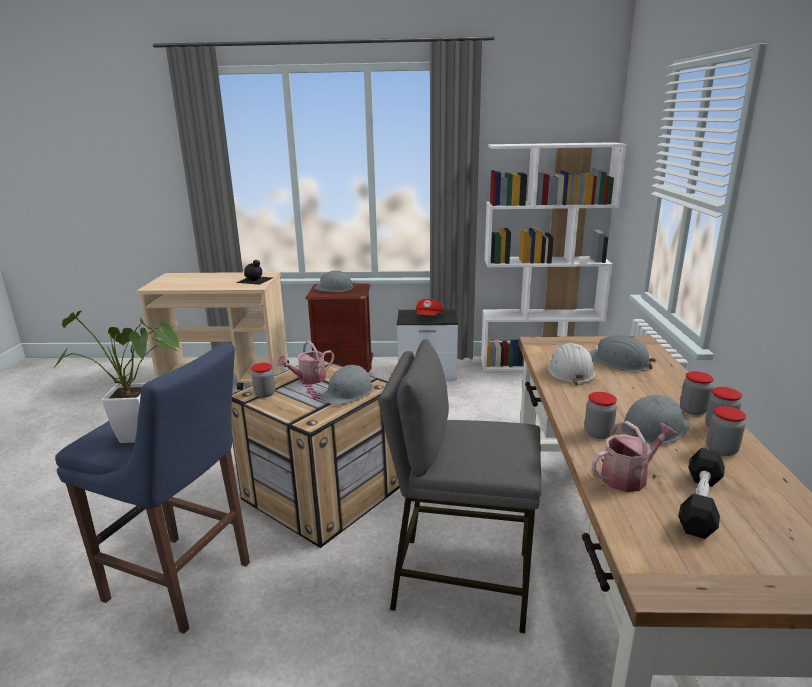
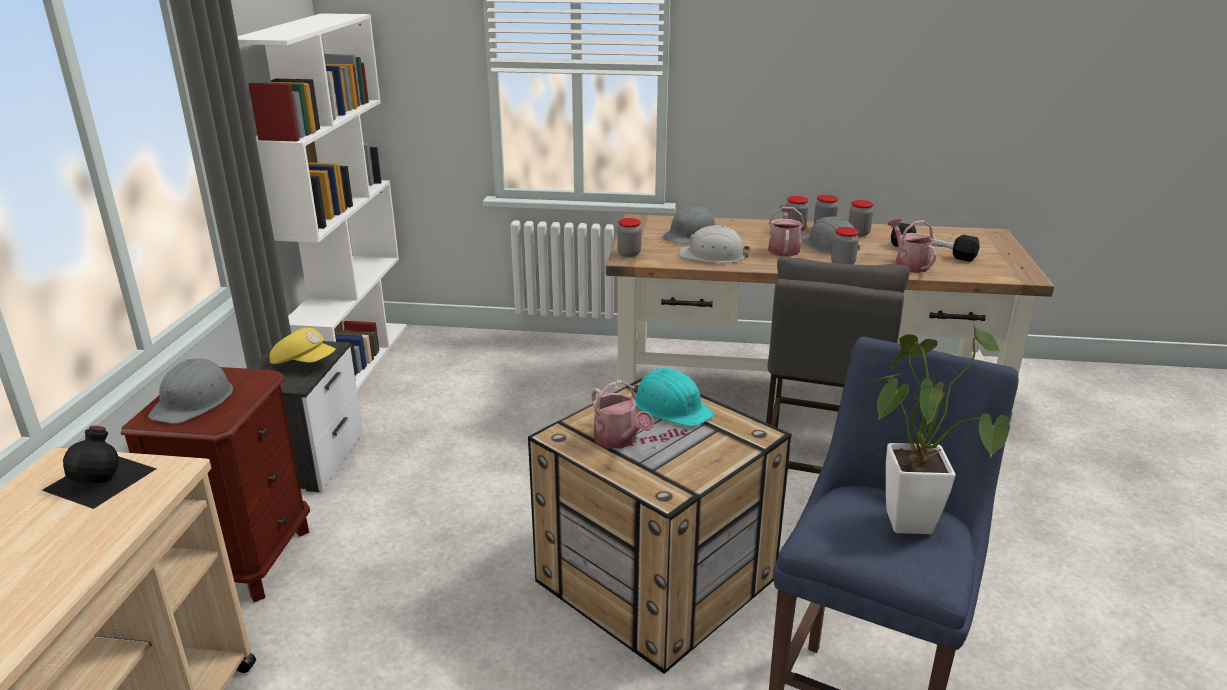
camera: 85 degrees left, 5 degrees up
jar [251,363,275,398] -> jar moved to [617,218,641,257]
grey hard hat [320,365,373,405] -> turquoise hard hat [634,368,714,427]
red cap [416,299,444,316] -> yellow cap [269,328,336,364]
none -> watering can [768,205,804,257]

